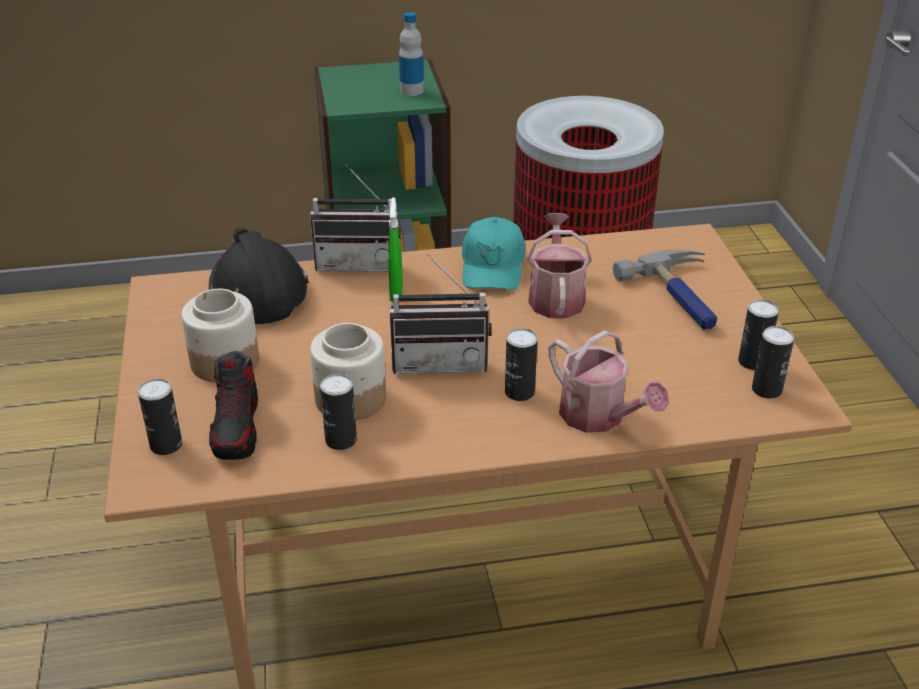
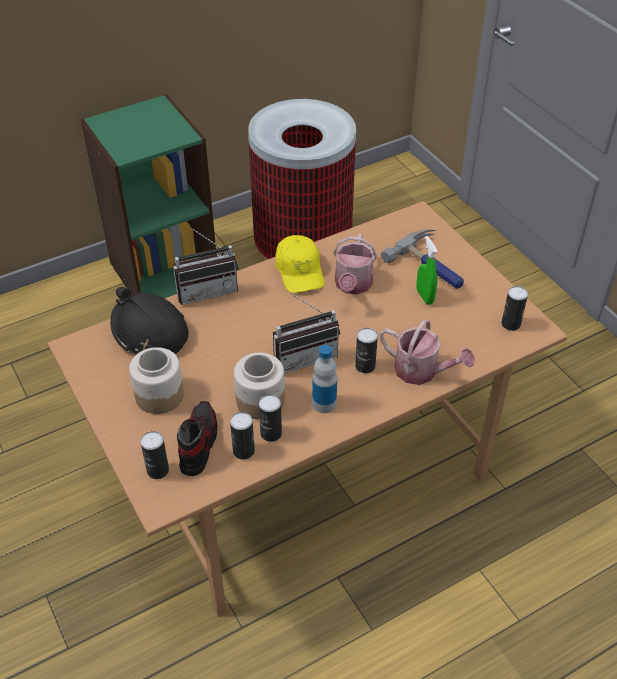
camera: 20 degrees left, 10 degrees up
shoe [209,351,258,460] -> shoe turned 150 degrees counterclockwise [177,401,217,476]
green spray bottle [389,197,403,303] -> green spray bottle moved to [417,236,438,305]
bottle [399,12,424,96] -> bottle moved to [312,345,337,413]
turquoise cap [462,217,525,290] -> yellow cap [276,235,324,293]
watering can [527,213,592,318] -> watering can turned 150 degrees counterclockwise [333,234,377,295]
can [738,299,779,370] -> can moved to [230,412,255,460]

